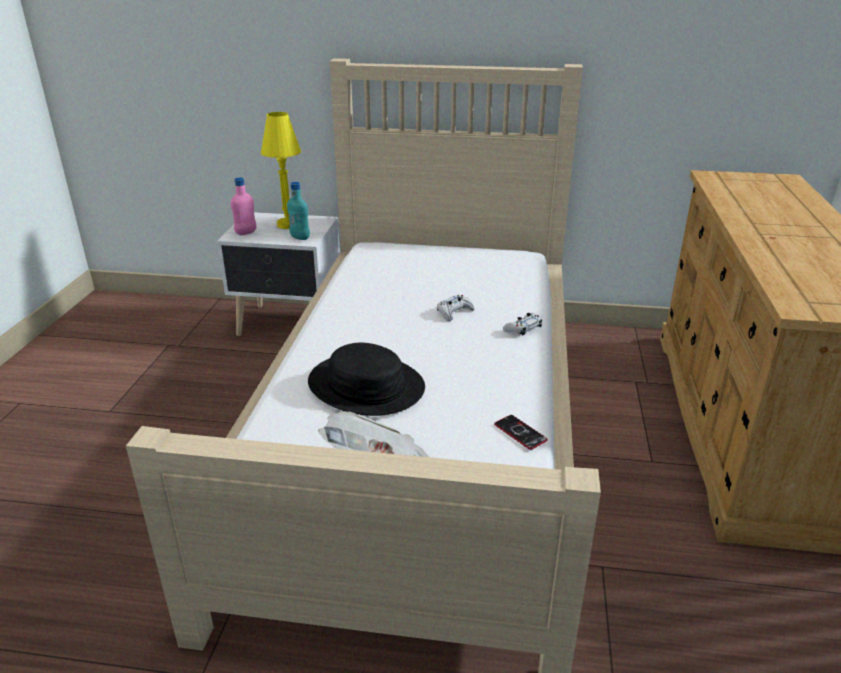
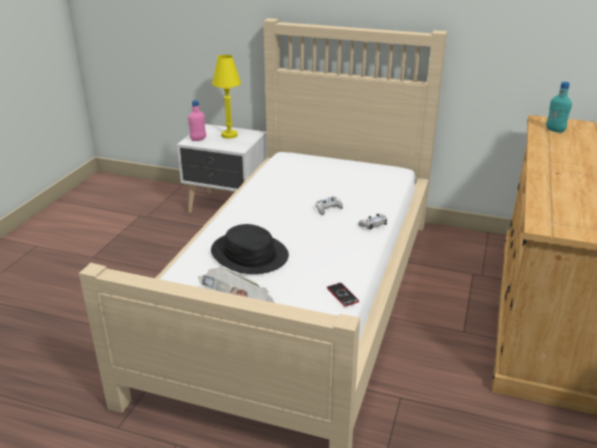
camera: 10 degrees right, 0 degrees up
turquoise bottle [287,182,310,240] -> turquoise bottle moved to [546,82,572,133]

